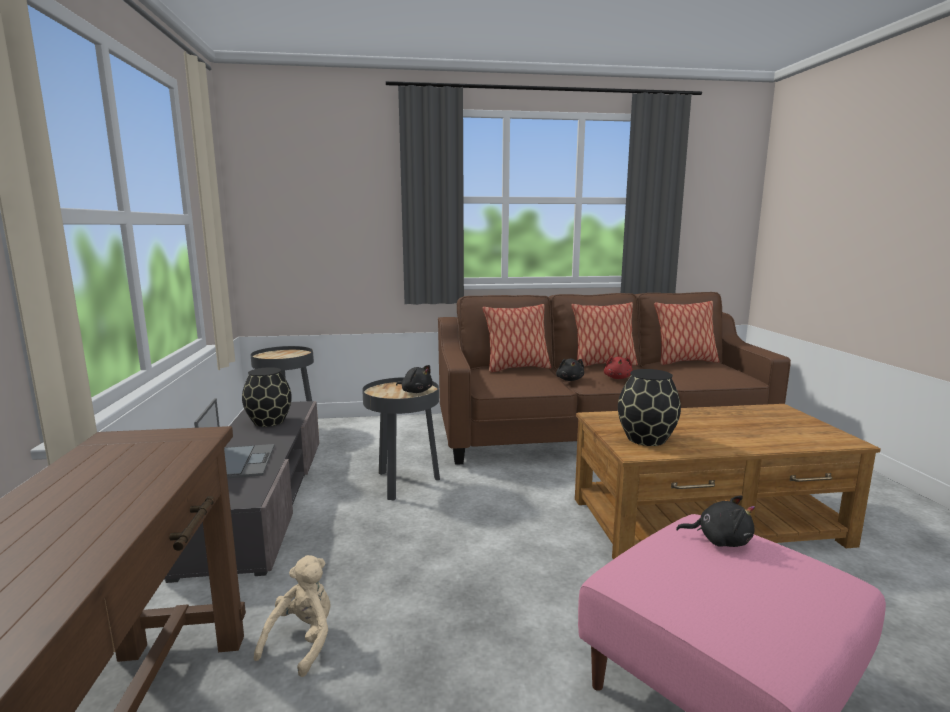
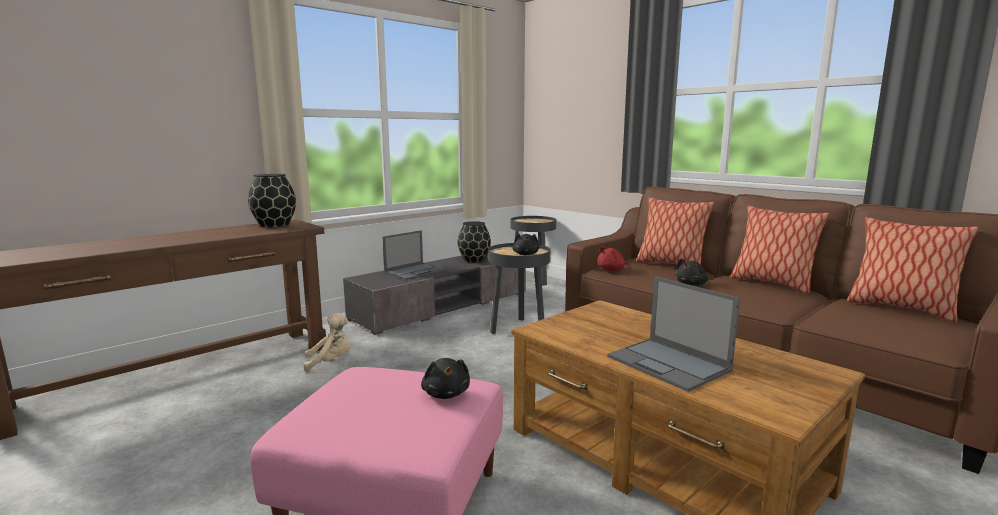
camera: 55 degrees right, 0 degrees up
red plush toy [604,356,632,379] -> red plush toy moved to [597,246,629,271]
black vase [618,369,681,446] -> black vase moved to [248,174,296,227]
none -> laptop [607,276,740,392]

